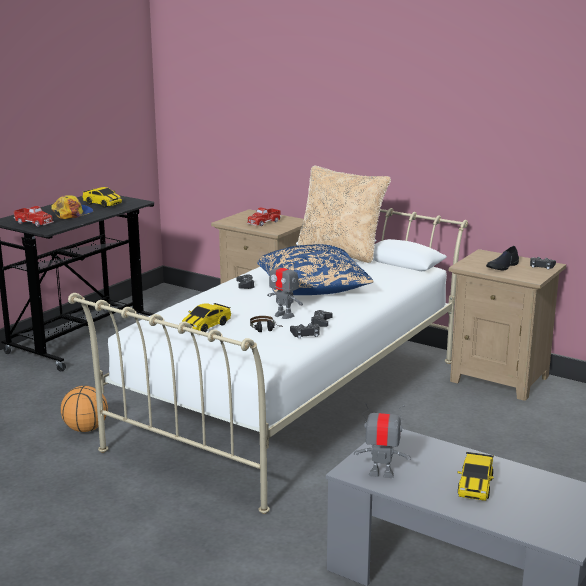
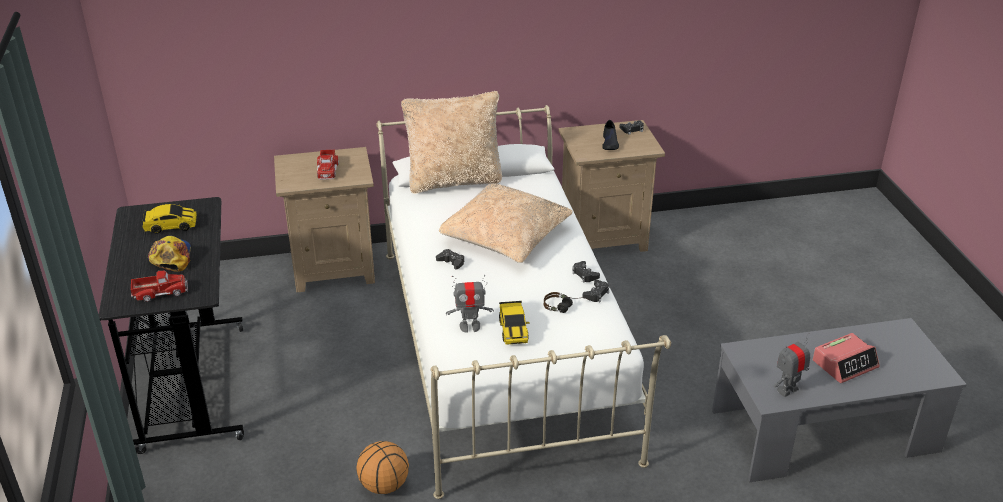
camera: 45 degrees left, 15 degrees up
blue pillow [257,244,374,295] -> beige pillow [438,183,573,263]
toy robot [267,255,303,319] -> toy robot moved to [446,275,494,333]
toy car [458,452,494,501] -> alarm clock [813,333,880,383]

